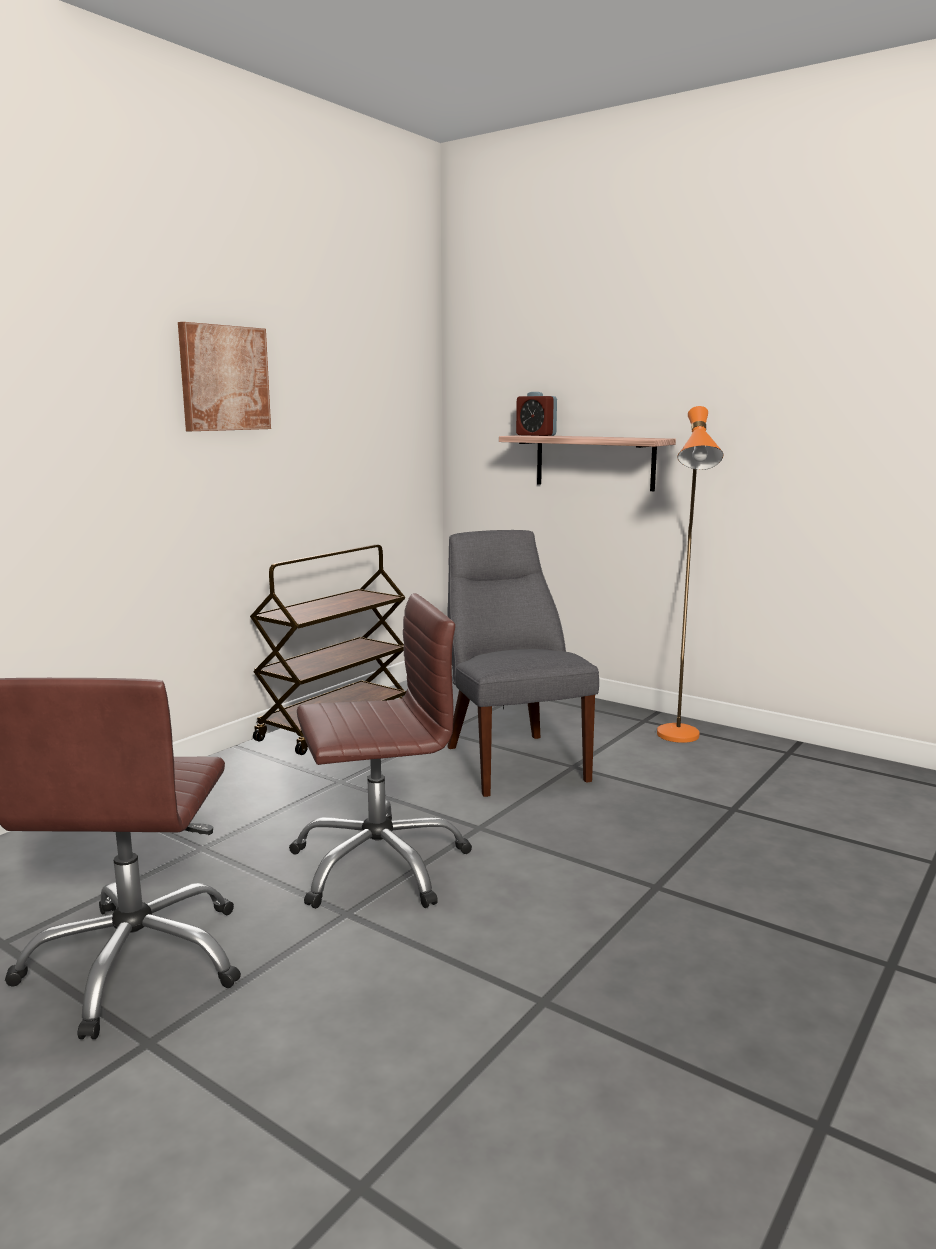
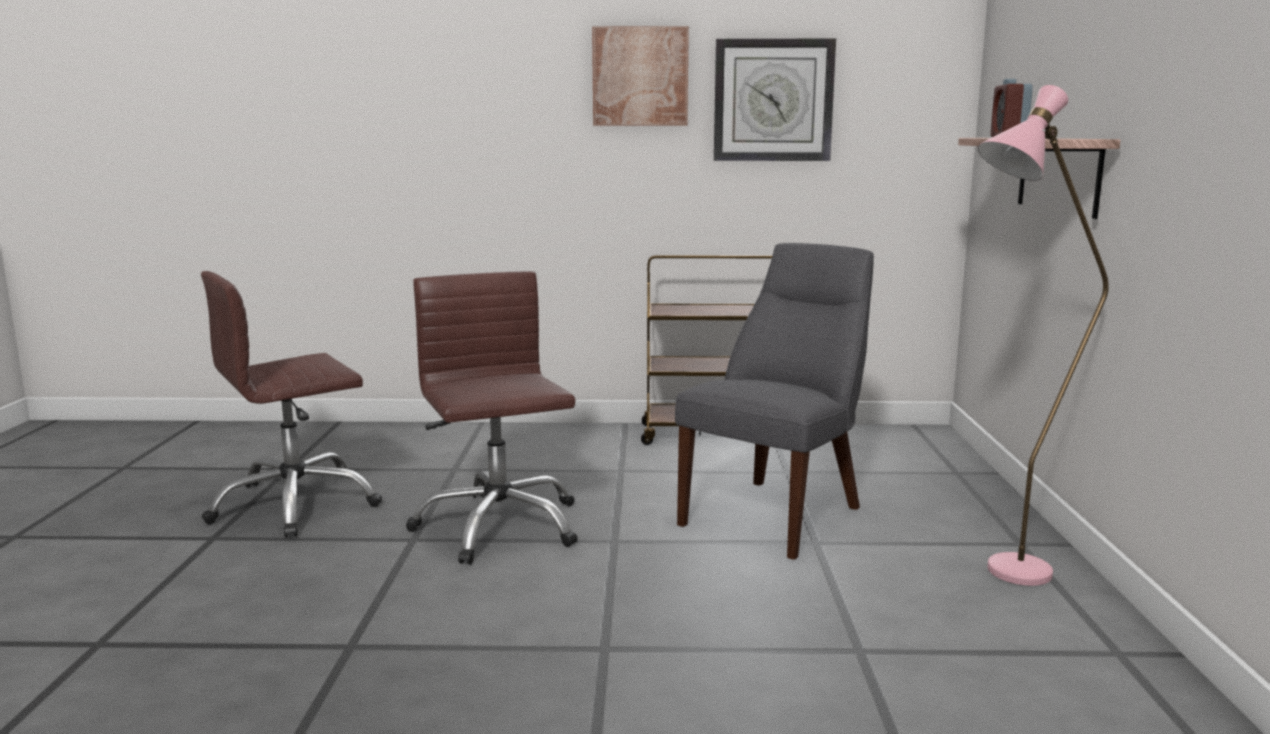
camera: 55 degrees right, 0 degrees up
brown office chair [289,593,472,909] -> brown office chair turned 150 degrees counterclockwise [406,271,578,565]
orange floor lamp [657,406,723,743] -> pink floor lamp [978,85,1109,586]
none -> wall clock [714,38,836,161]

